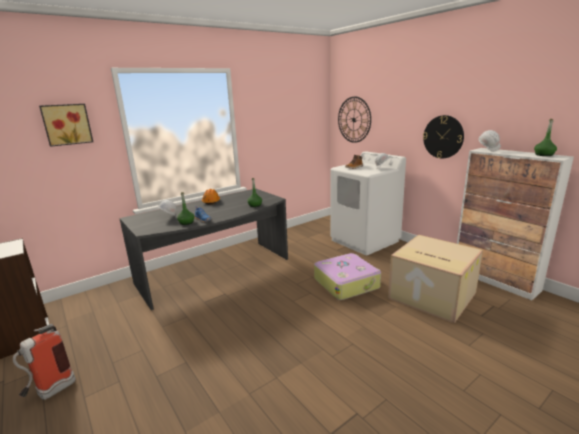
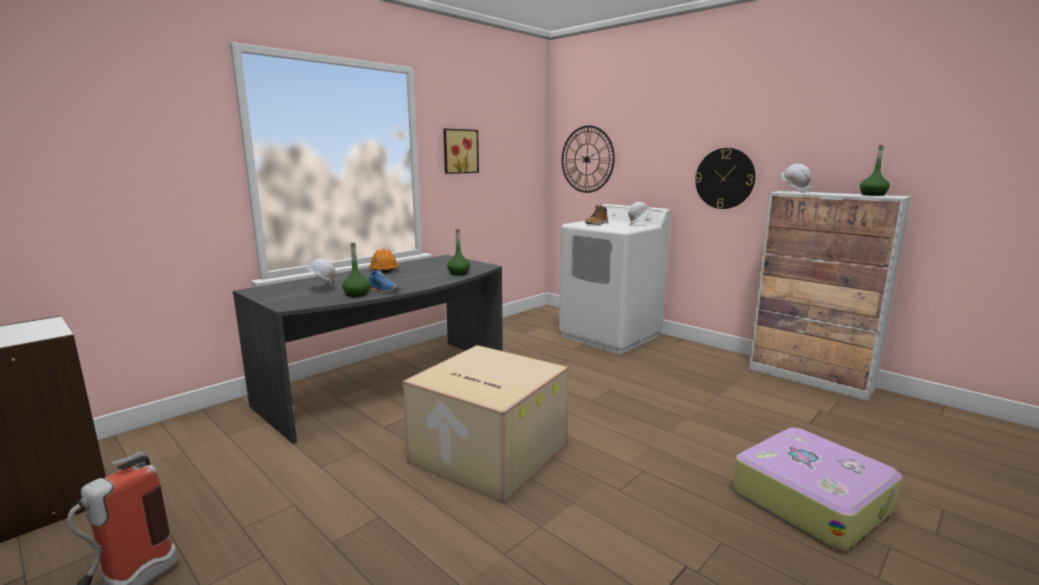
camera: 10 degrees left, 5 degrees down
picture [39,104,93,147] -> picture moved to [443,129,479,174]
suitcase [314,253,381,300] -> suitcase moved to [733,427,903,550]
cardboard box [388,235,483,324] -> cardboard box moved to [402,345,568,504]

